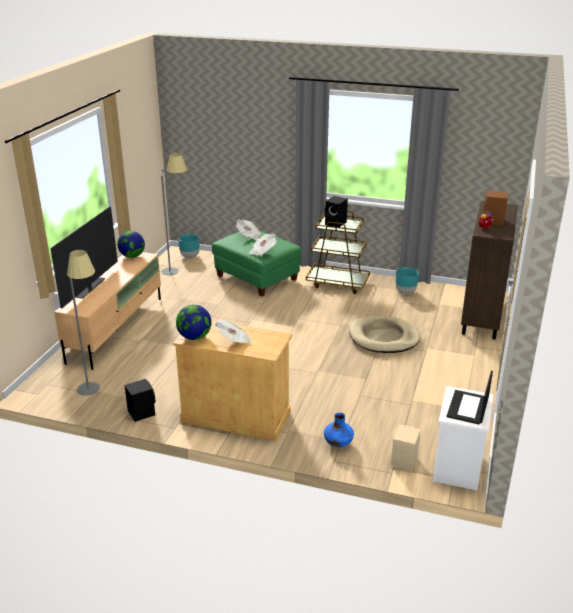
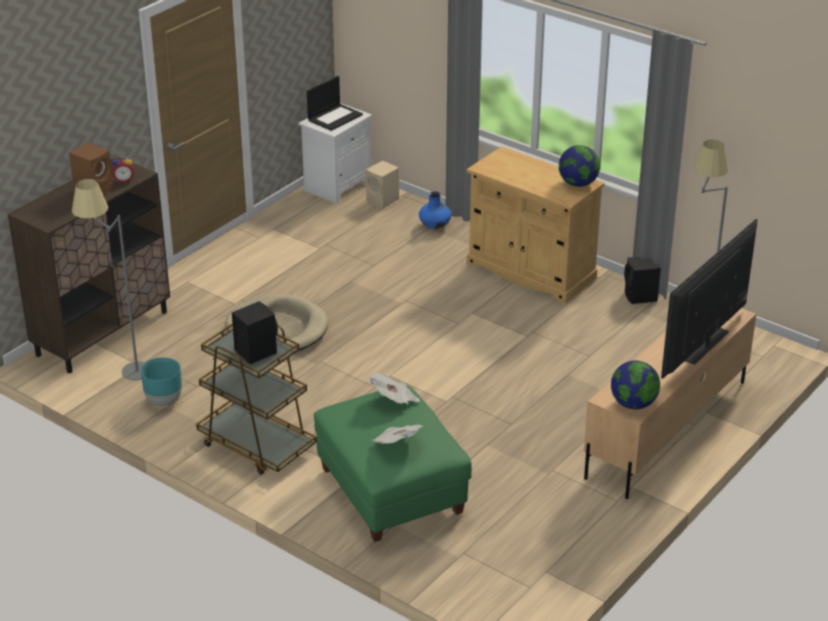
camera: 160 degrees left, 5 degrees up
grey floor lamp [161,153,187,275] -> grey floor lamp moved to [72,179,146,380]
turquoise planter [179,234,200,258] -> none
newspaper [214,320,253,344] -> none

